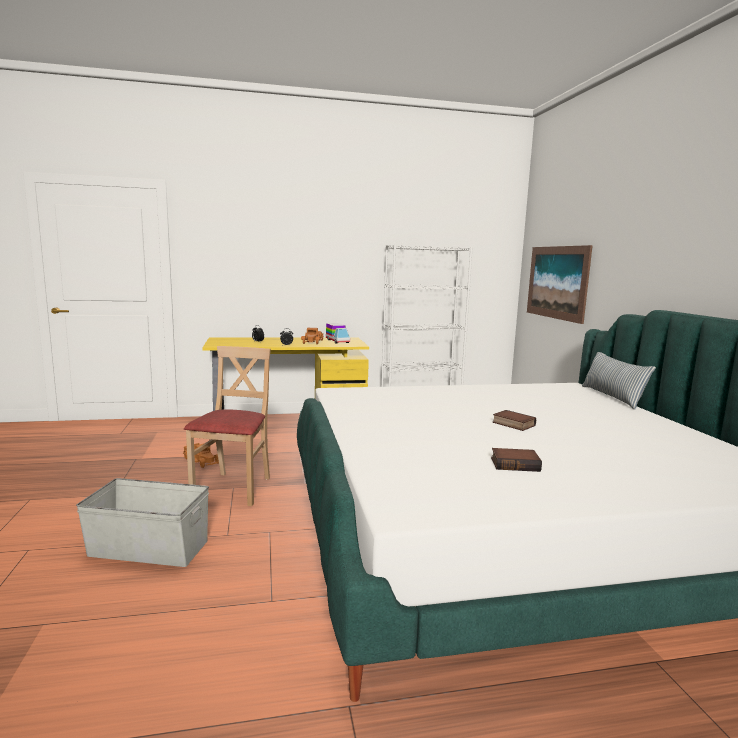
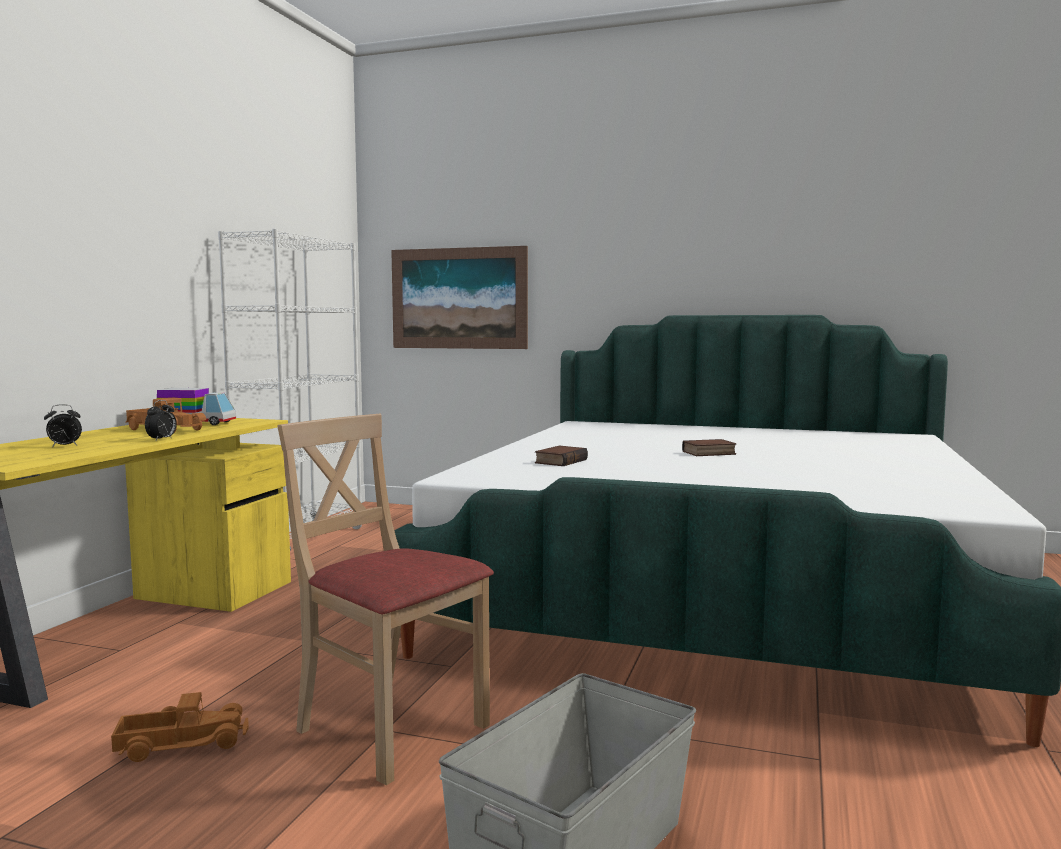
camera: 60 degrees left, 5 degrees down
book [491,448,542,472] -> book moved to [535,446,588,466]
pillow [582,352,656,410] -> none

